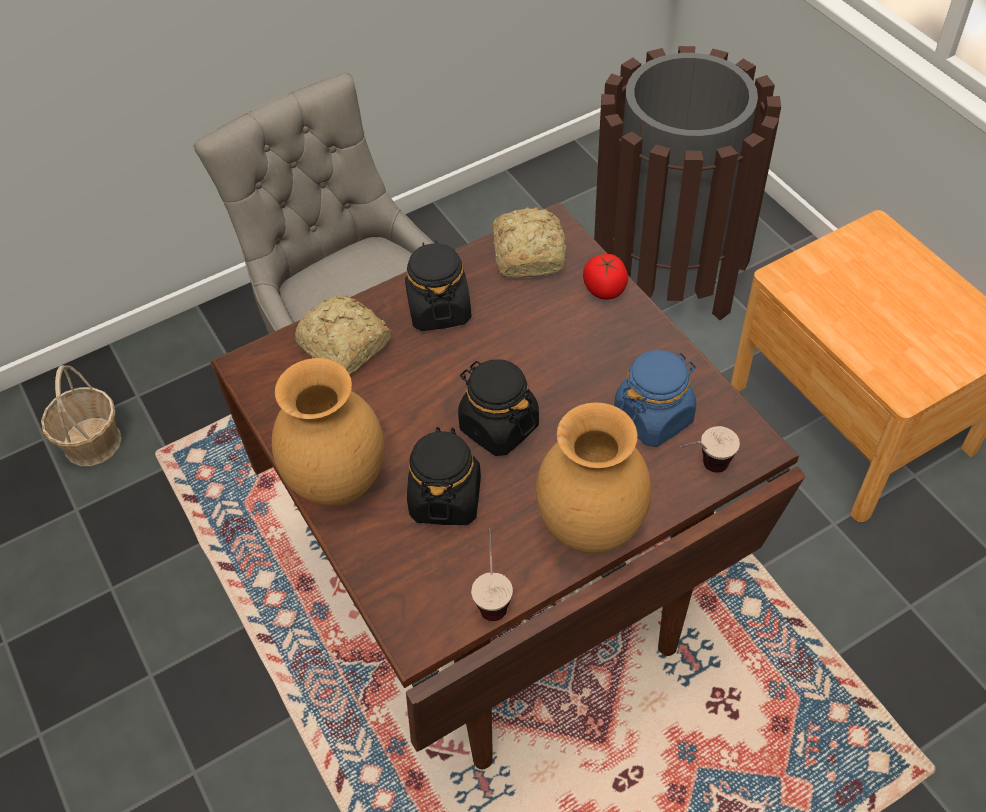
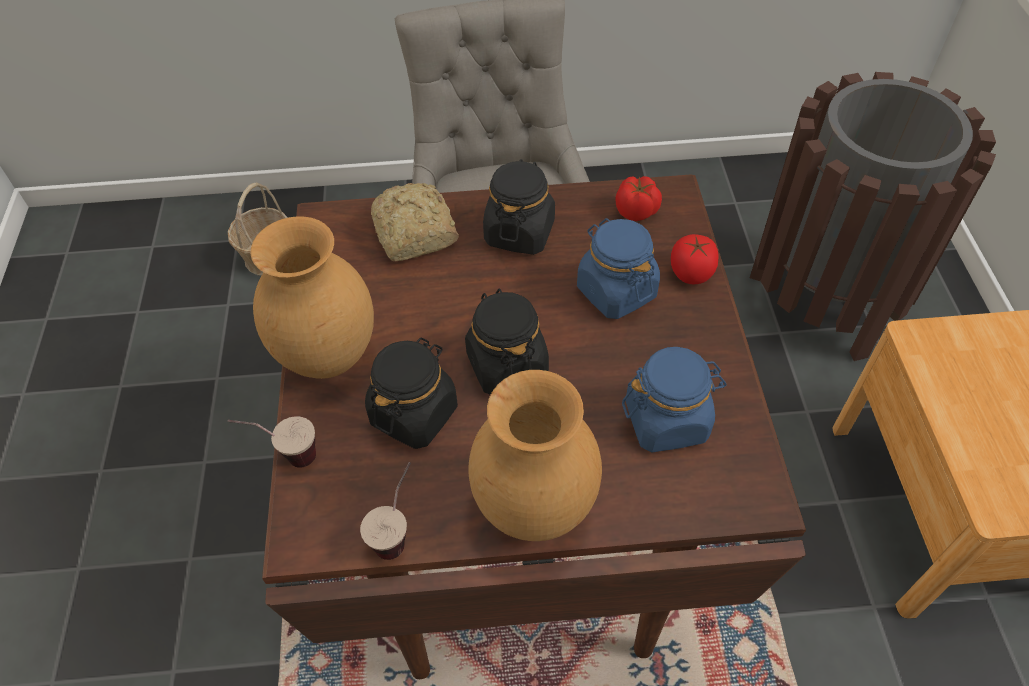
camera: 25 degrees right, 0 degrees up
bread [492,207,566,278] -> tomato [615,176,662,221]
cup [679,426,740,473] -> cup moved to [228,416,316,468]
none -> blue jar [577,218,660,319]

